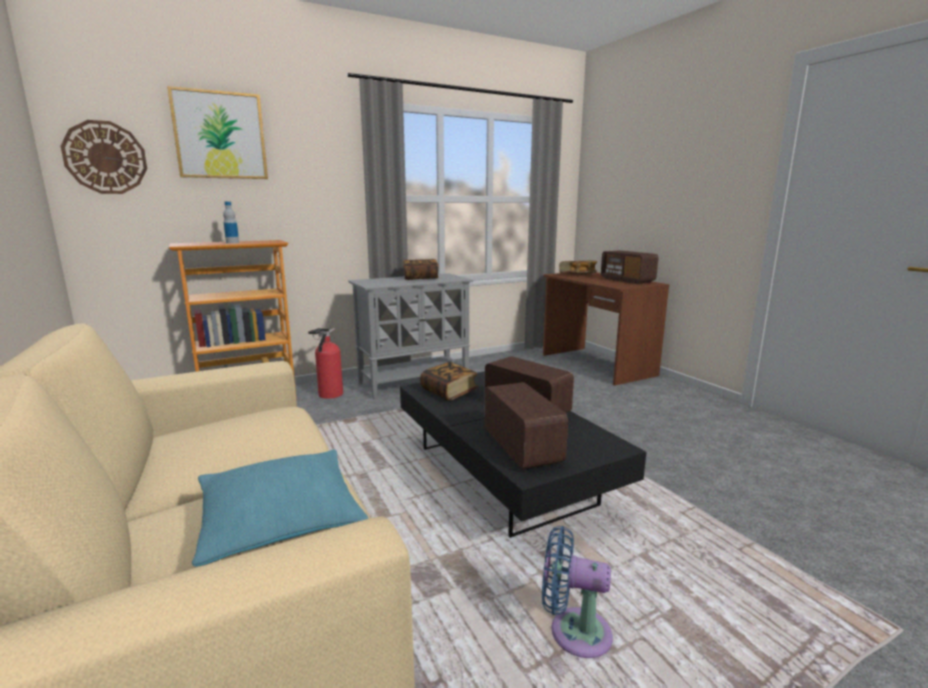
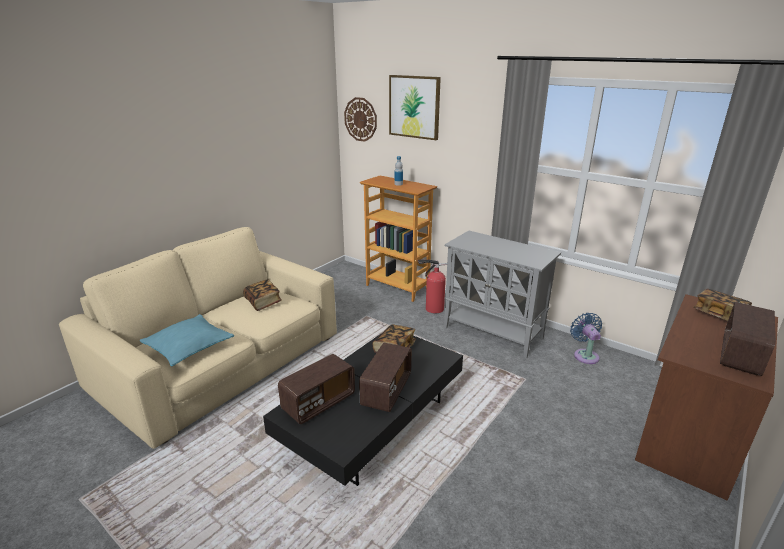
camera: 65 degrees right, 10 degrees up
book [403,259,439,280] -> book moved to [243,279,282,311]
blue fan [542,526,613,658] -> blue fan moved to [570,313,602,364]

